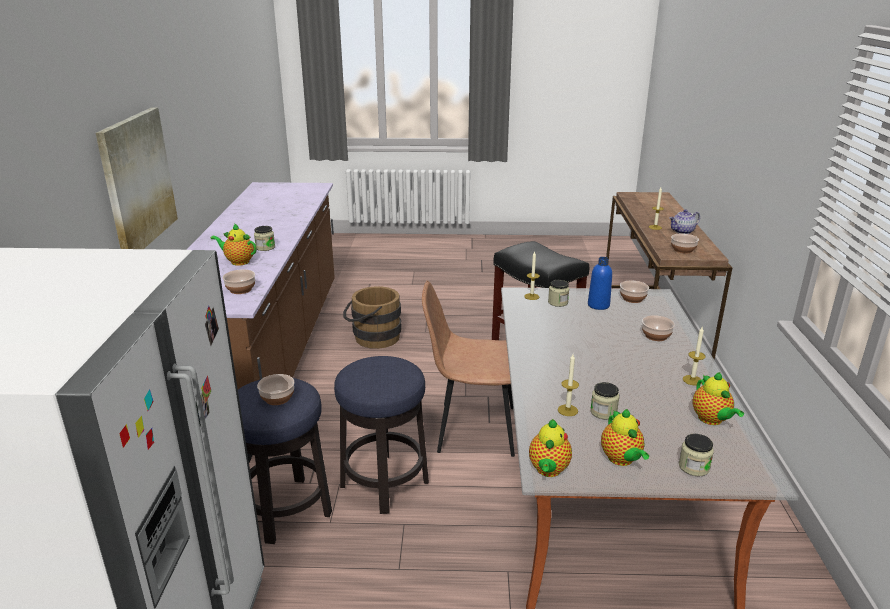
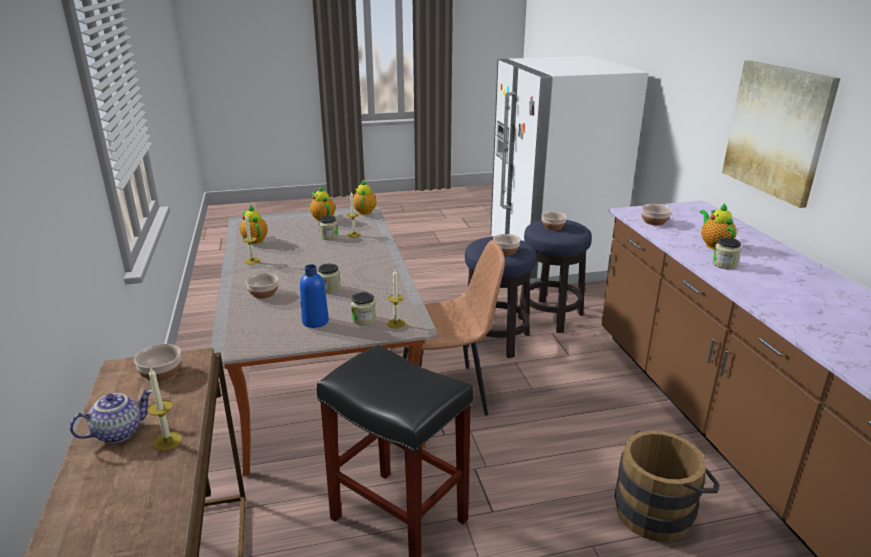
camera: 165 degrees right, 0 degrees up
teapot [210,223,256,266] -> teapot turned 105 degrees counterclockwise [700,203,737,250]
bowl [620,281,649,303] -> bowl moved to [493,234,521,255]
jar [679,434,714,476] -> jar moved to [318,263,341,293]

